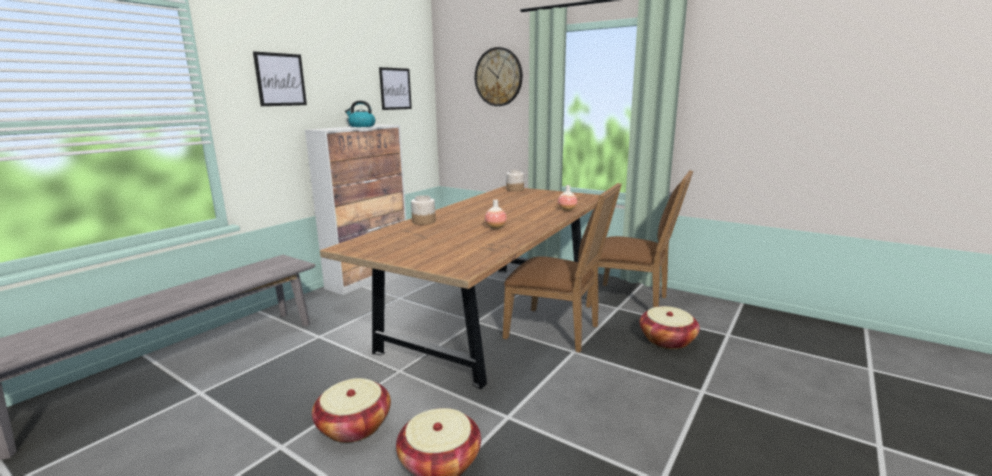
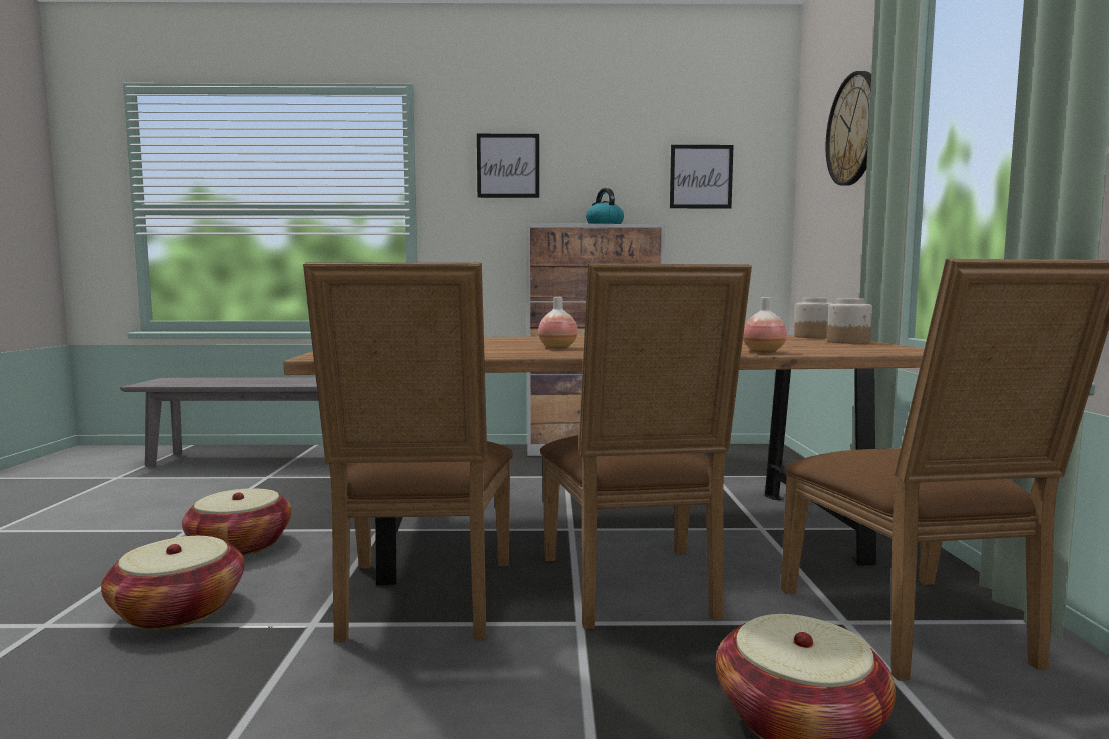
camera: 55 degrees right, 10 degrees down
jar [411,195,436,225] -> jar moved to [827,298,872,344]
none -> brown chair [303,262,513,642]

